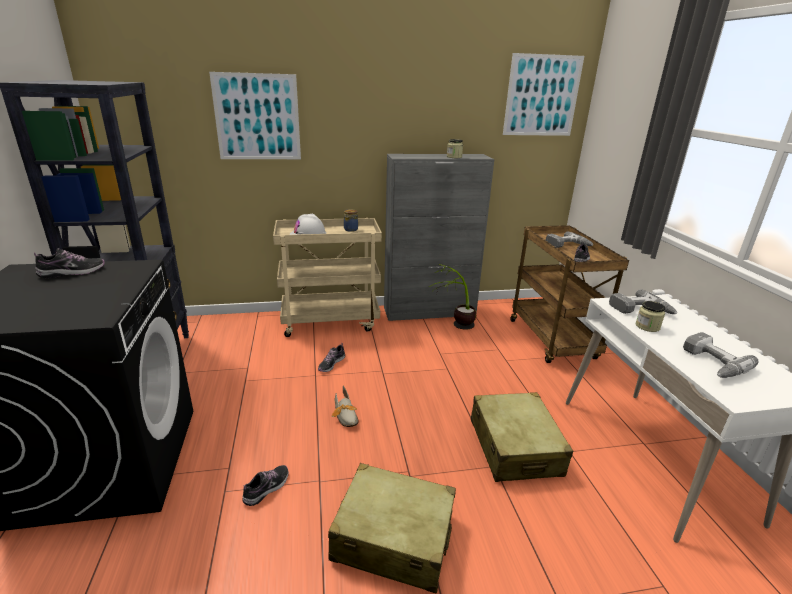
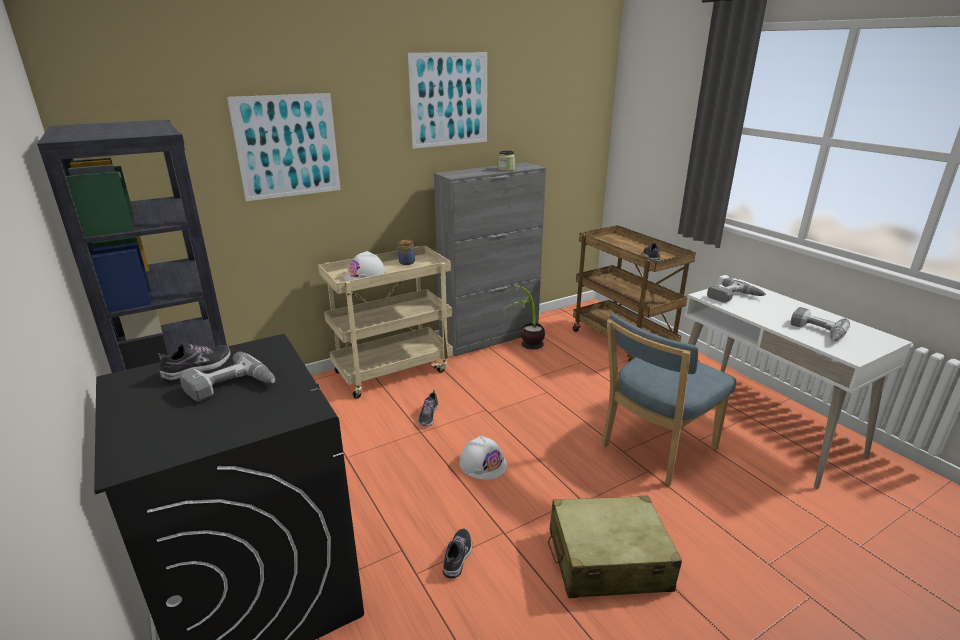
camera: 20 degrees left, 0 degrees up
shoe [332,386,359,427] -> white hard hat [459,435,507,480]
beige suitcase [471,392,573,482] -> blue chair [602,313,736,485]
picture [503,53,584,136] -> picture moved to [408,52,487,149]
power drill [546,232,593,248] -> power drill moved to [180,352,275,402]
jar [636,301,665,332] -> none

